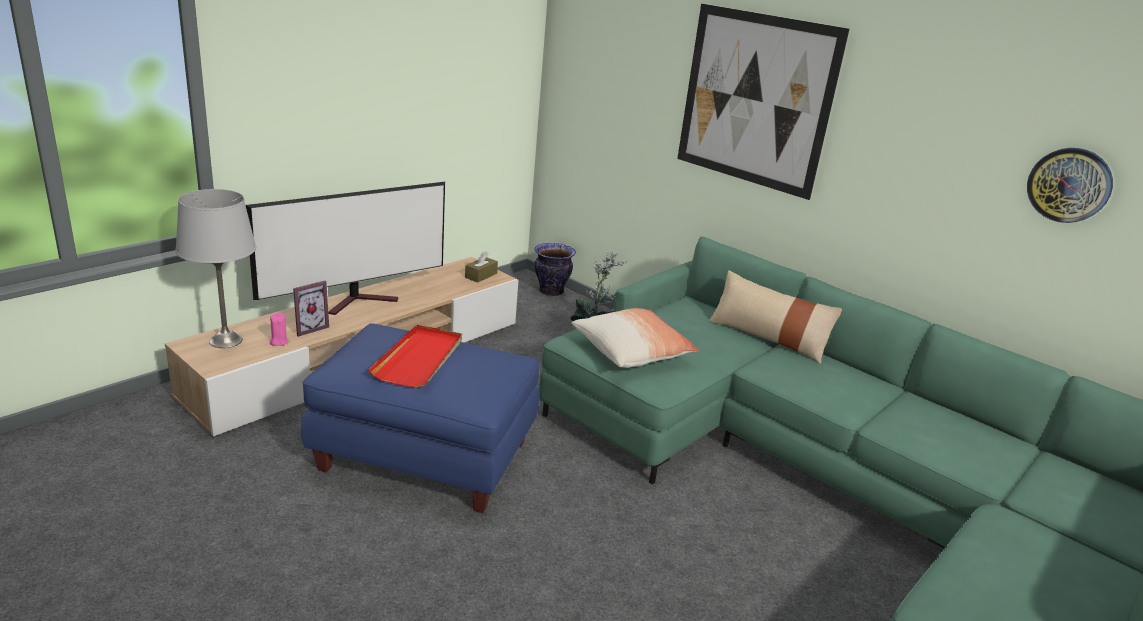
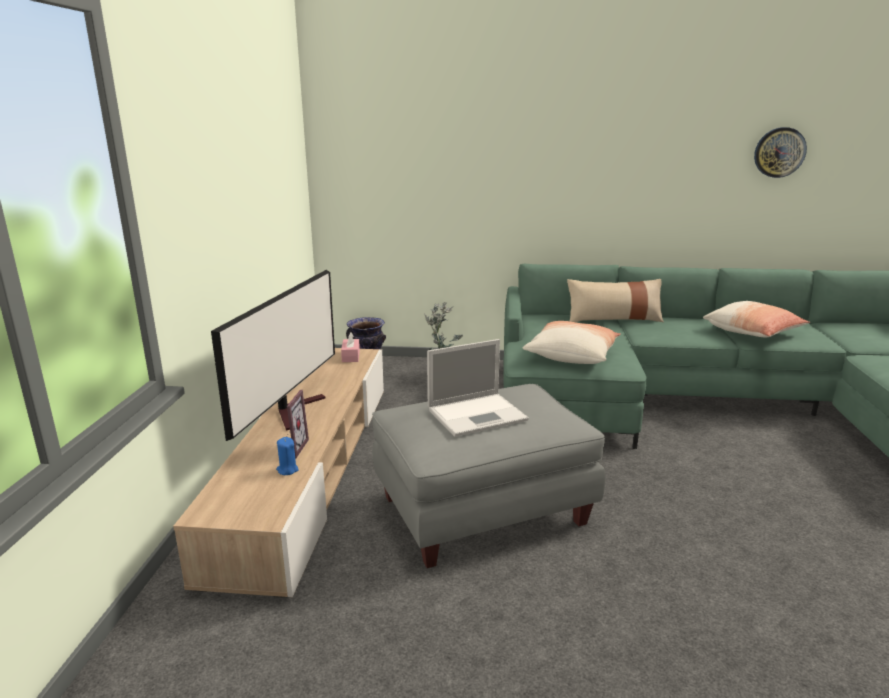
camera: 35 degrees left, 5 degrees down
grey table lamp [175,189,256,348] -> none
pink candle [270,313,289,346] -> blue candle [276,437,299,475]
blue ottoman [301,323,540,513] -> grey ottoman [372,384,606,568]
red tray [368,325,462,388] -> laptop [427,339,529,437]
brown tissue box [465,251,498,283] -> pink tissue box [341,332,360,362]
picture [677,4,850,200] -> none
none -> pillow [703,301,810,337]

